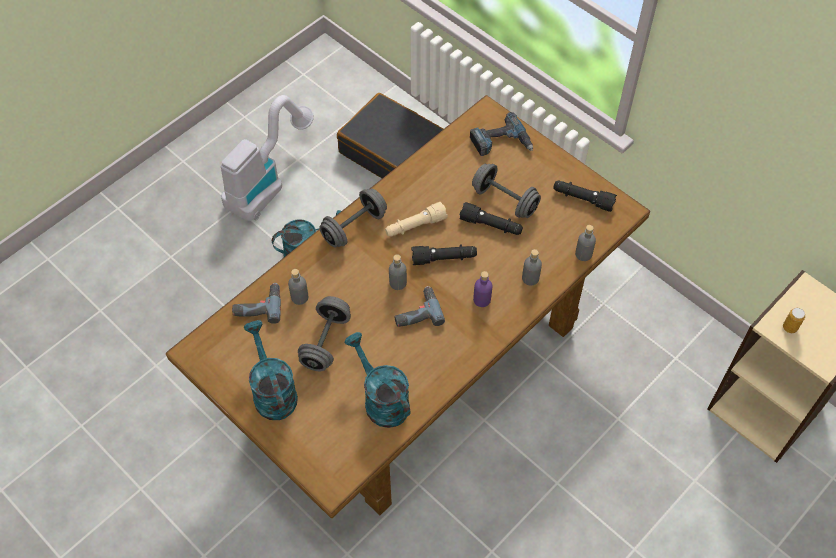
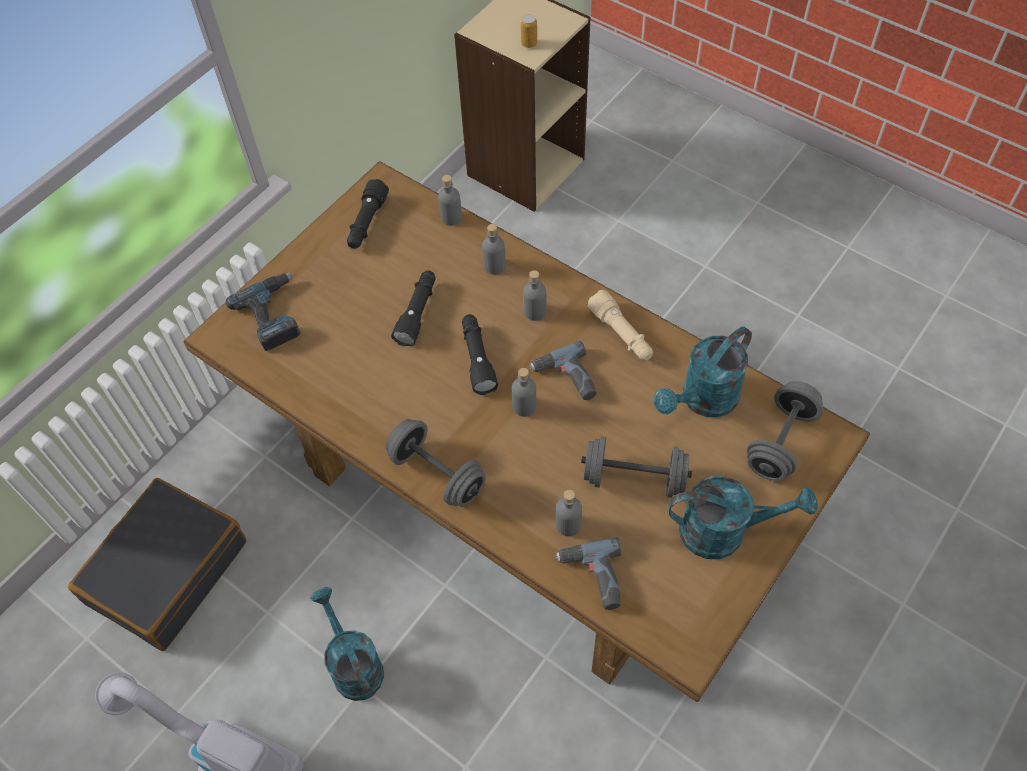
camera: 95 degrees left, 0 degrees up
turquoise watering can [244,320,298,420] -> turquoise watering can turned 150 degrees counterclockwise [669,476,818,559]
beige flashlight [385,202,448,236] -> beige flashlight moved to [588,290,653,361]
grey dumbbell [472,164,541,218] -> grey dumbbell moved to [747,381,824,481]
purple bottle [473,271,492,307] -> grey bottle [523,270,546,321]

